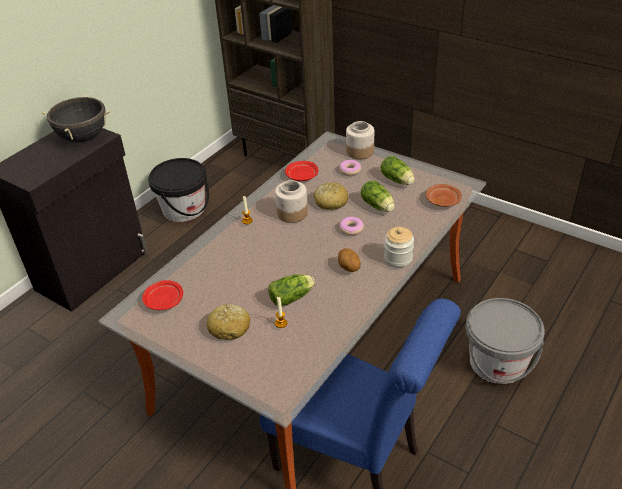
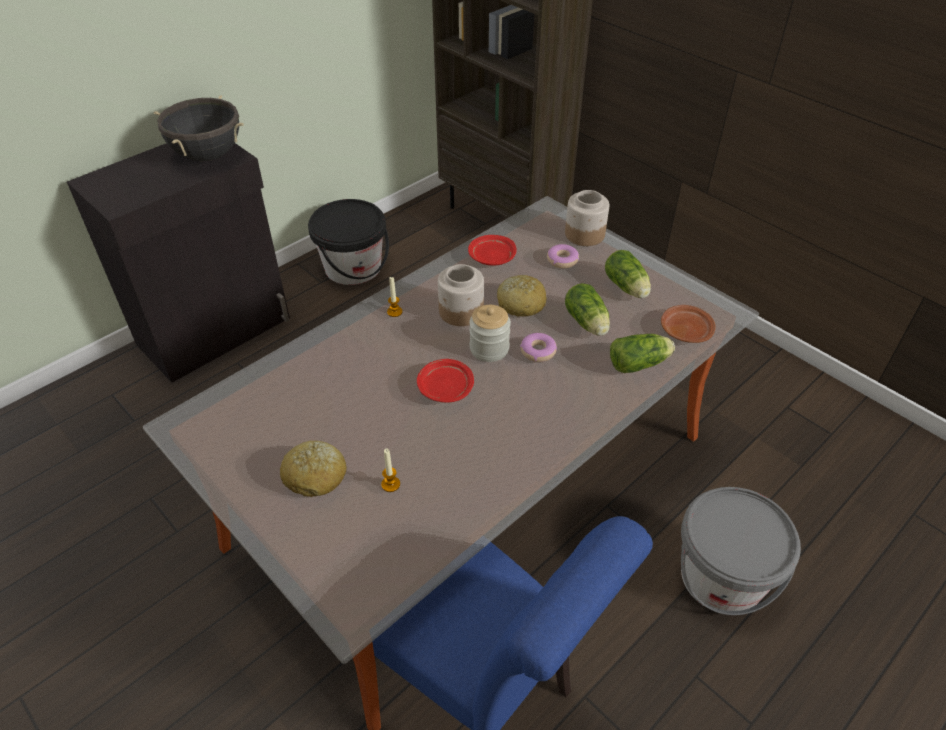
camera: 10 degrees right, 5 degrees up
red plate [142,280,183,310] -> red plate moved to [417,359,474,403]
lettuce [268,274,315,306] -> lettuce moved to [610,334,675,373]
potato [338,248,361,272] -> none
jar [384,227,414,268] -> jar moved to [469,305,511,362]

